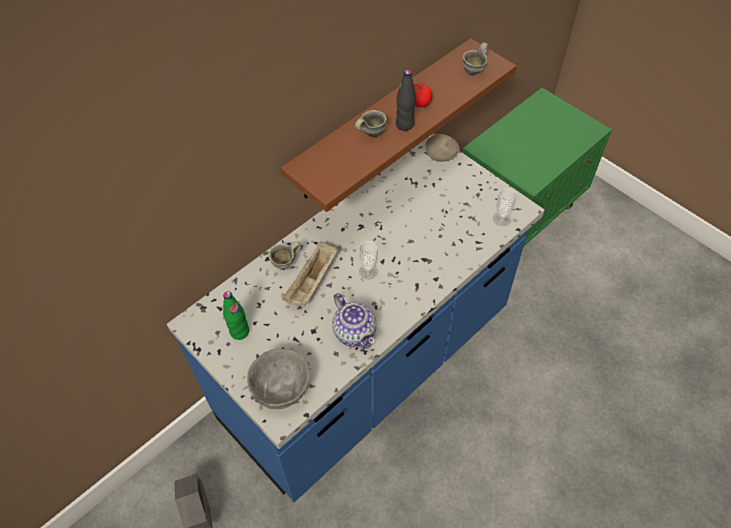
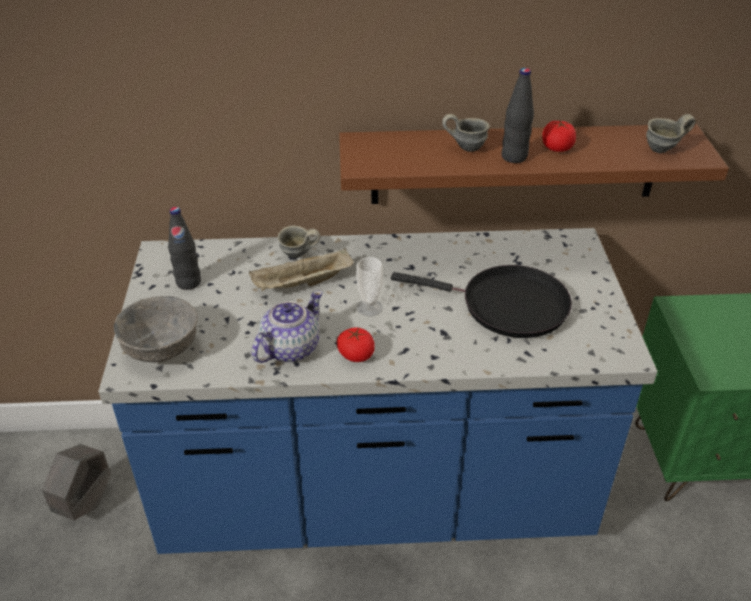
camera: 40 degrees right, 15 degrees down
green bottle [223,291,249,340] -> black bottle [168,207,201,290]
teapot [333,293,377,349] -> teapot turned 150 degrees counterclockwise [252,291,323,363]
beige bowl [425,134,459,162] -> none
cup [493,188,517,226] -> none
none -> tomato [336,327,375,362]
none -> black frying pan [391,265,572,338]

